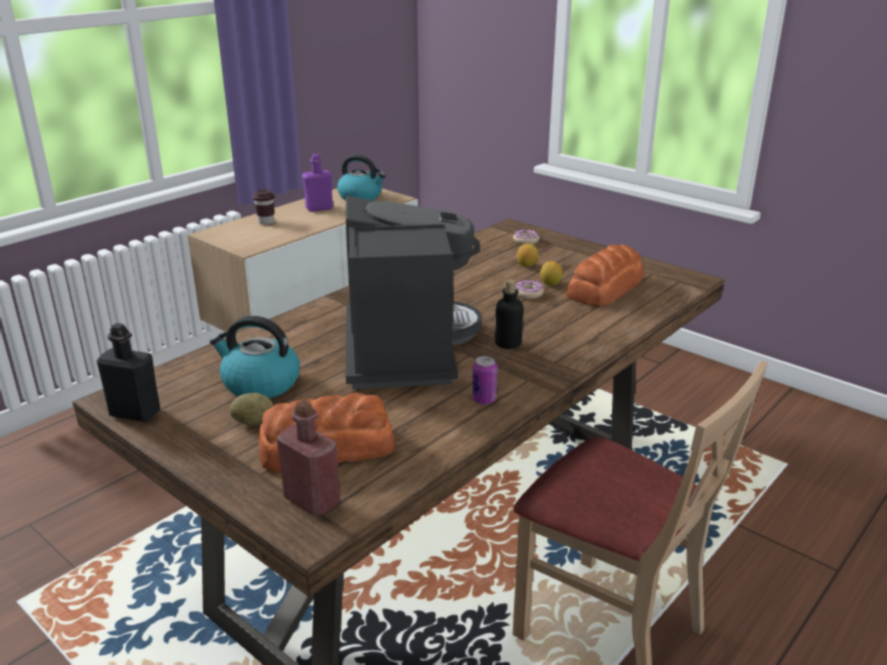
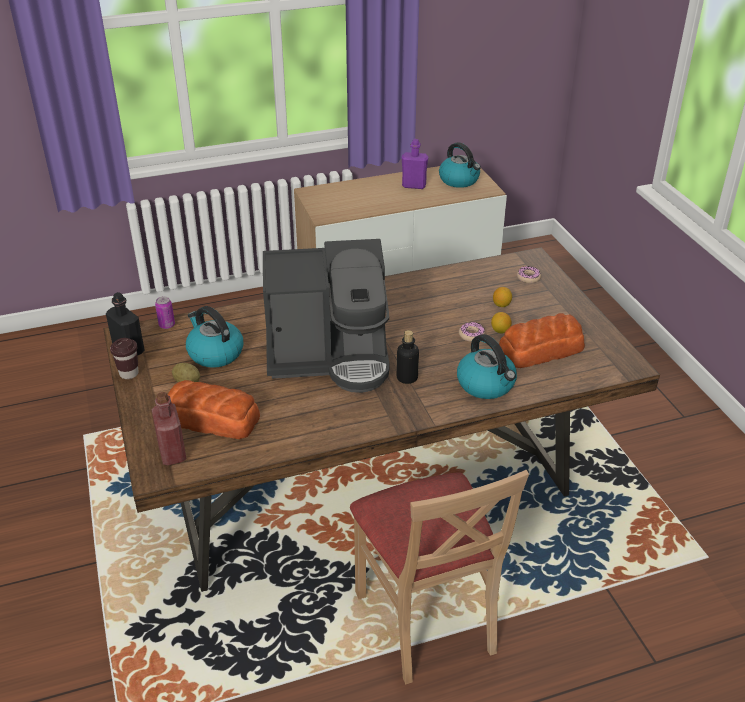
camera: 30 degrees right, 10 degrees up
brown cup [253,190,275,225] -> brown cup moved to [110,338,139,379]
coffee machine [346,196,482,389] -> coffee machine turned 60 degrees clockwise [263,239,390,393]
can [472,356,497,405] -> can moved to [155,296,175,329]
none -> kettle [457,334,517,399]

